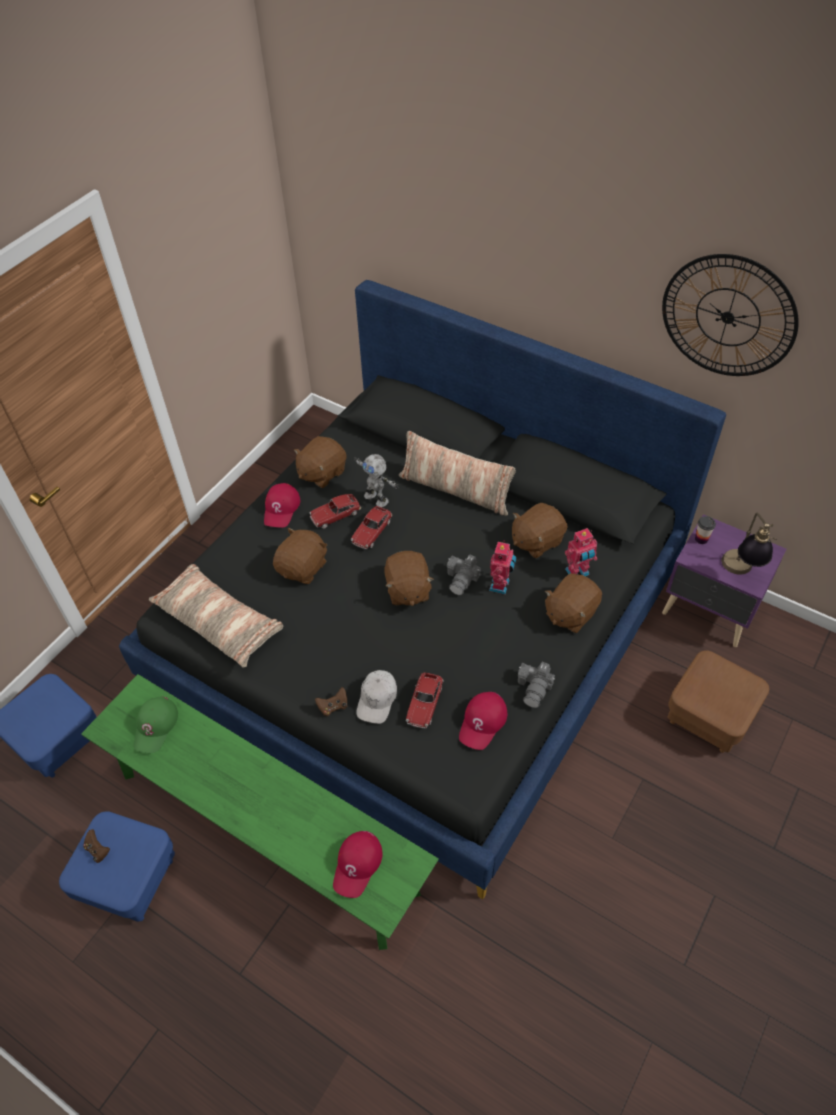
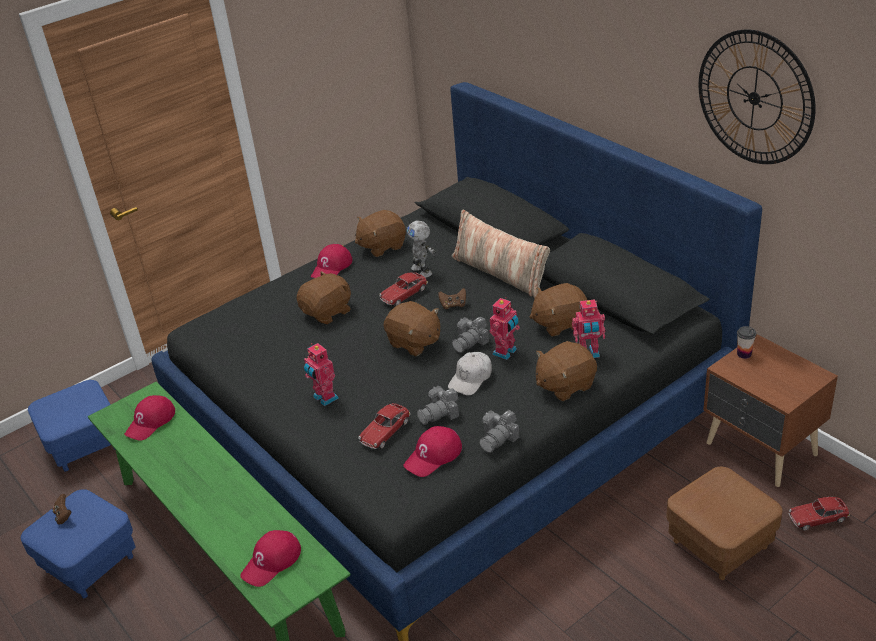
camera: 20 degrees right, 15 degrees down
green cap [133,696,178,753] -> red cap [124,395,175,441]
pillow [149,564,283,667] -> none
toy car [309,494,361,529] -> toy car moved to [789,497,850,530]
brown game controller [315,687,348,716] -> brown game controller moved to [438,288,466,309]
white cap [356,670,397,724] -> white cap moved to [448,352,492,396]
brown plush toy [385,551,434,606] -> brown plush toy turned 60 degrees counterclockwise [384,301,440,357]
purple nightstand [662,514,786,647] -> brown nightstand [703,334,838,487]
table lamp [721,512,776,575] -> none
none -> toy robot [304,343,339,406]
none -> camera [417,386,459,425]

